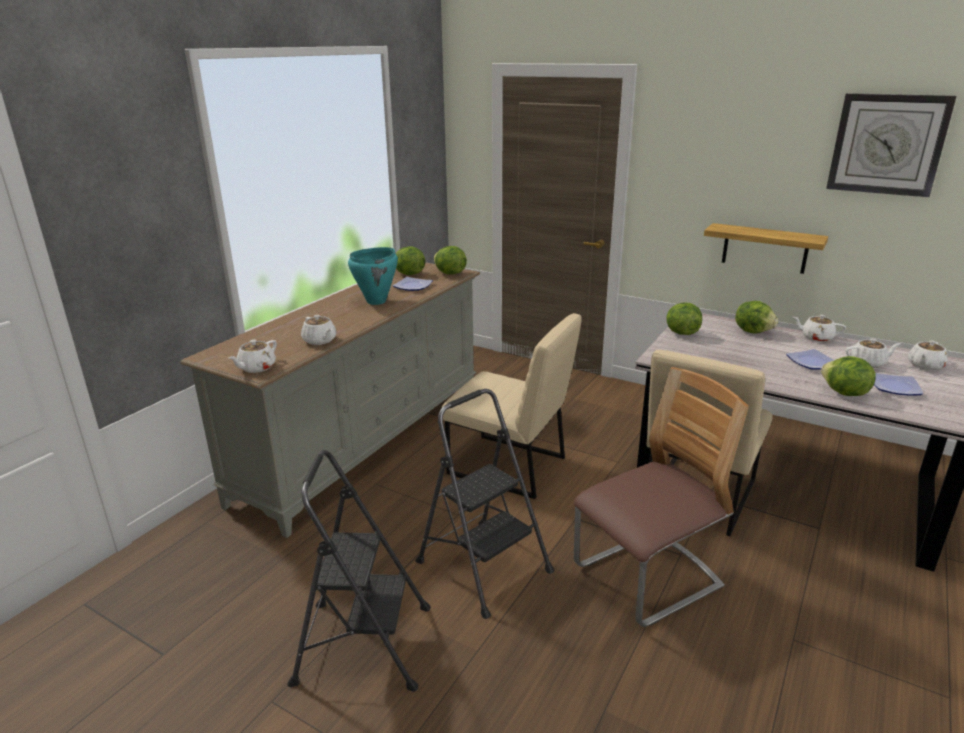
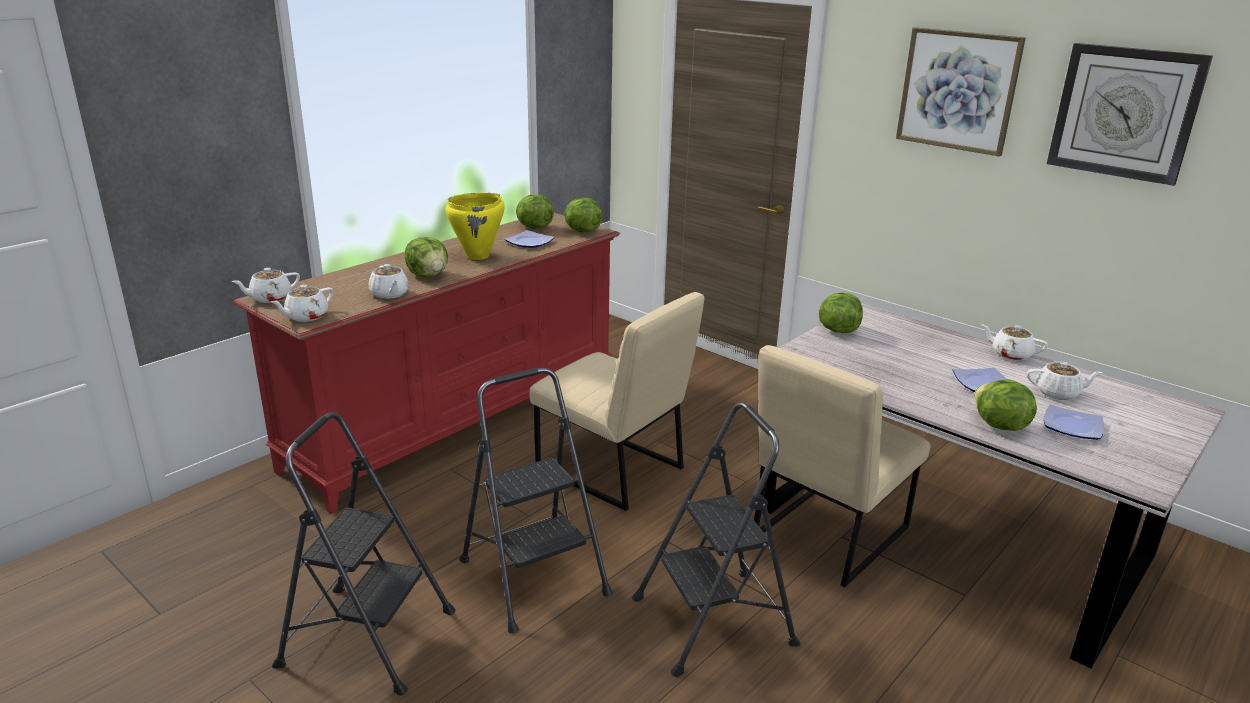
camera: 10 degrees right, 0 degrees up
grey cabinet [180,262,480,538] -> red cabinet [233,213,620,514]
turquoise cooking pot [348,247,398,305] -> yellow cooking pot [445,193,505,260]
chair [574,367,749,627] -> black step ladder [632,402,801,677]
shelf [704,223,828,274] -> none
lettuce [735,301,778,333] -> lettuce moved to [405,237,448,277]
white teapot [908,340,948,370] -> white teapot moved to [232,268,300,303]
none -> picture [896,27,1026,156]

